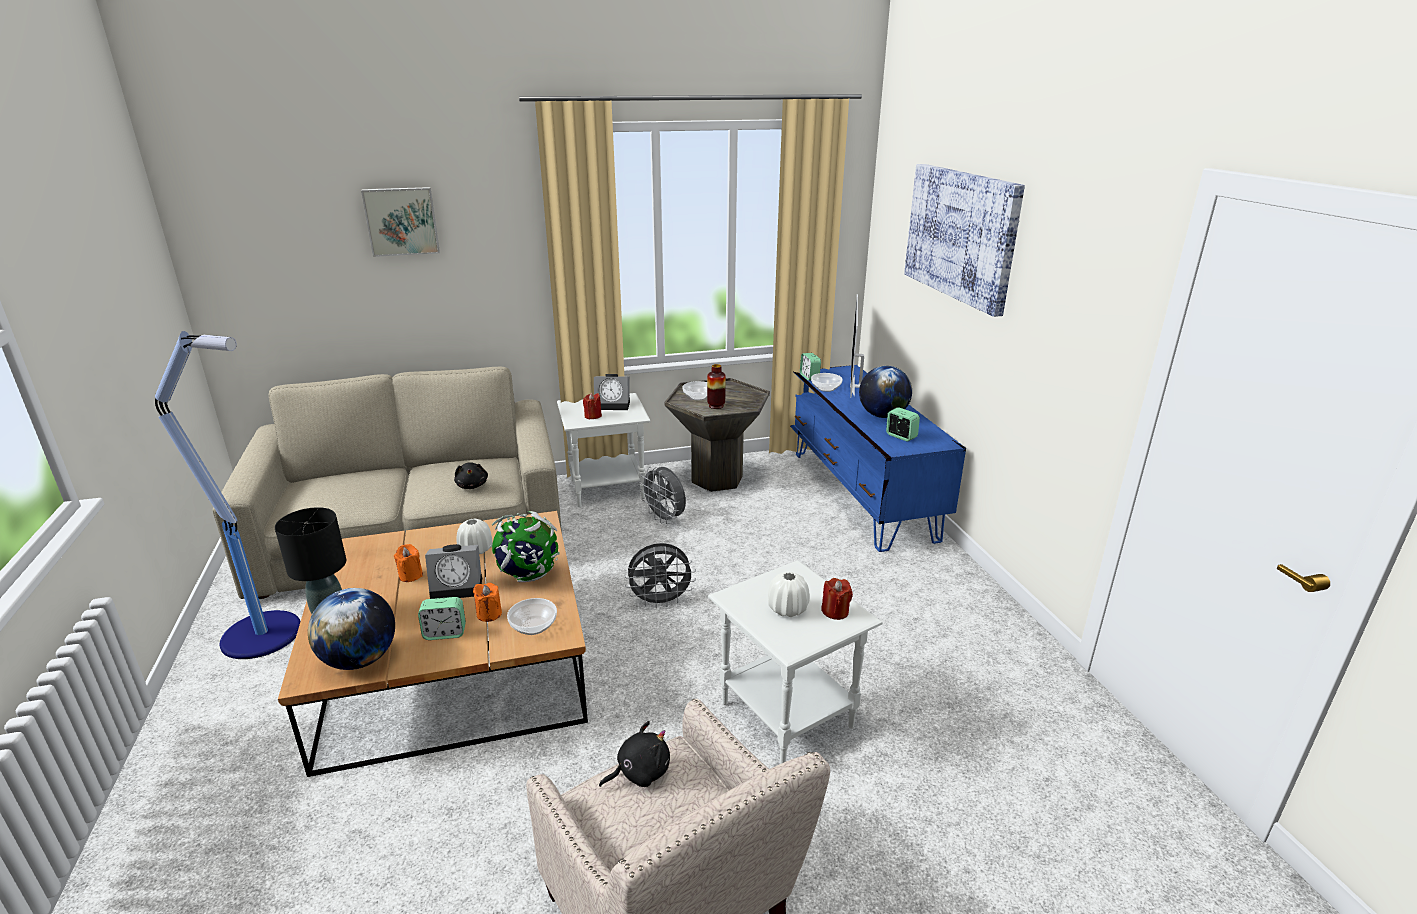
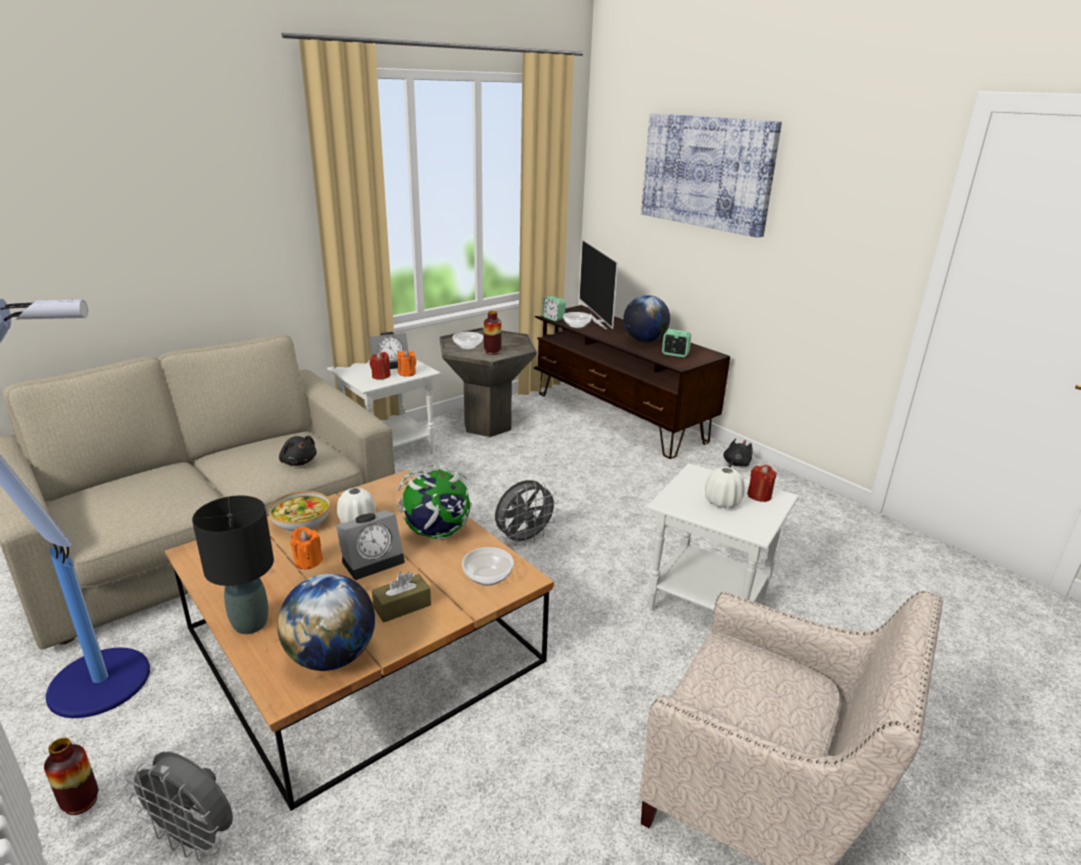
camera: 25 degrees left, 0 degrees up
picture [361,187,440,257] -> none
alarm clock [418,597,466,640] -> brown tissue box [372,571,431,623]
orange candle [473,583,502,622] -> orange candle moved to [397,350,416,377]
black plush toy [599,721,670,787] -> black plush toy moved to [723,438,753,468]
grey fan [639,467,686,524] -> grey fan moved to [124,752,233,861]
blue tv stand [790,365,966,552] -> brown tv stand [534,305,730,459]
none -> vase [44,738,98,815]
none -> bowl [269,491,330,532]

